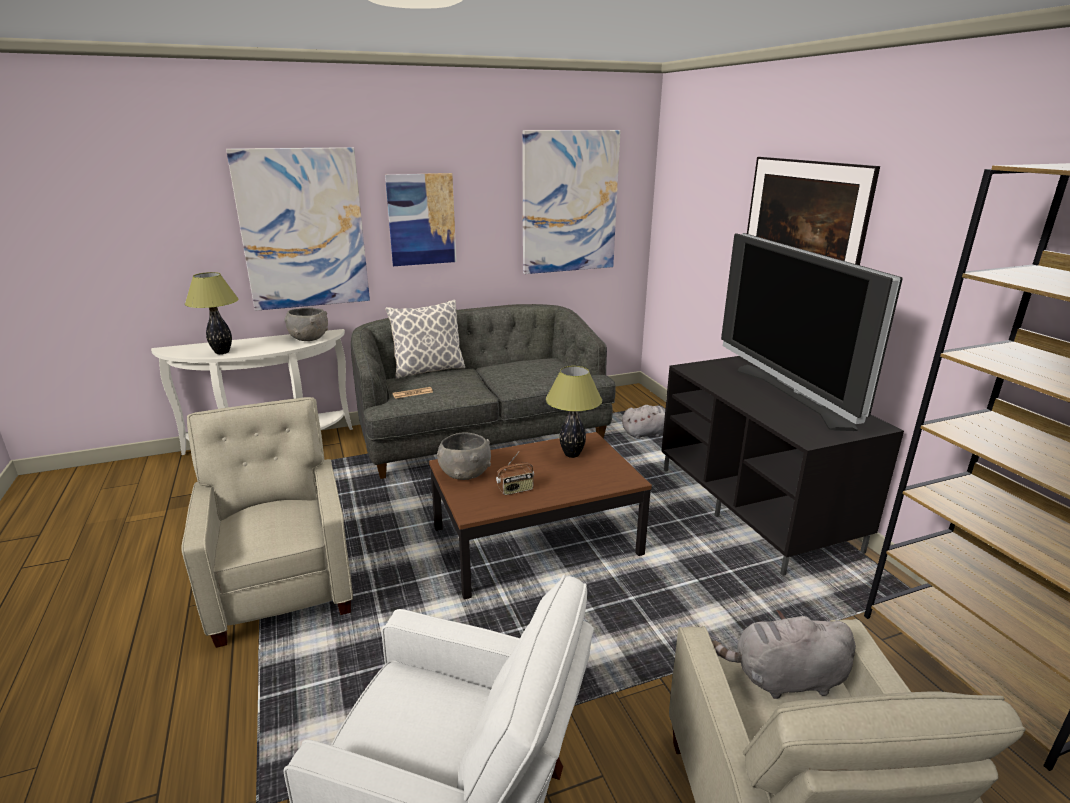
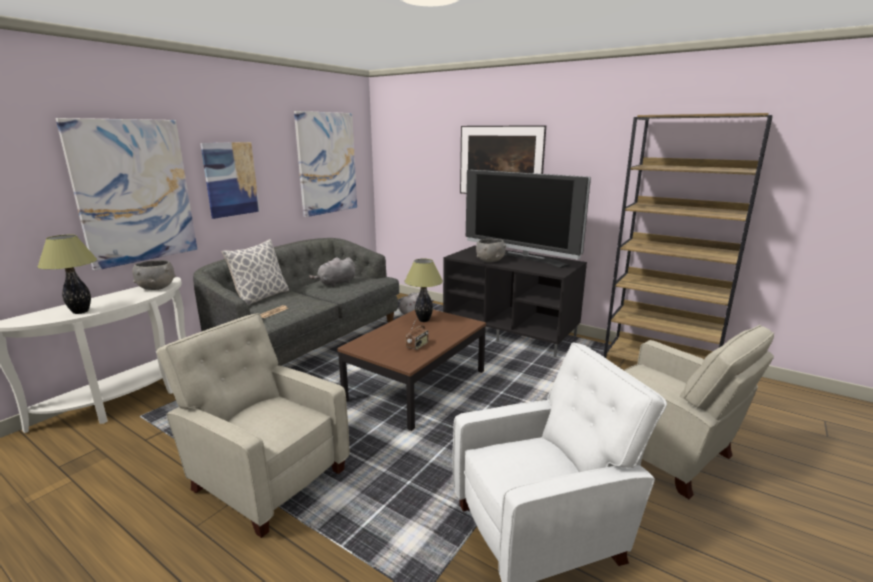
camera: 35 degrees left, 5 degrees down
grey bowl [437,432,491,480] -> grey bowl moved to [476,239,506,263]
grey plush toy [712,610,856,699] -> grey plush toy moved to [309,257,355,287]

